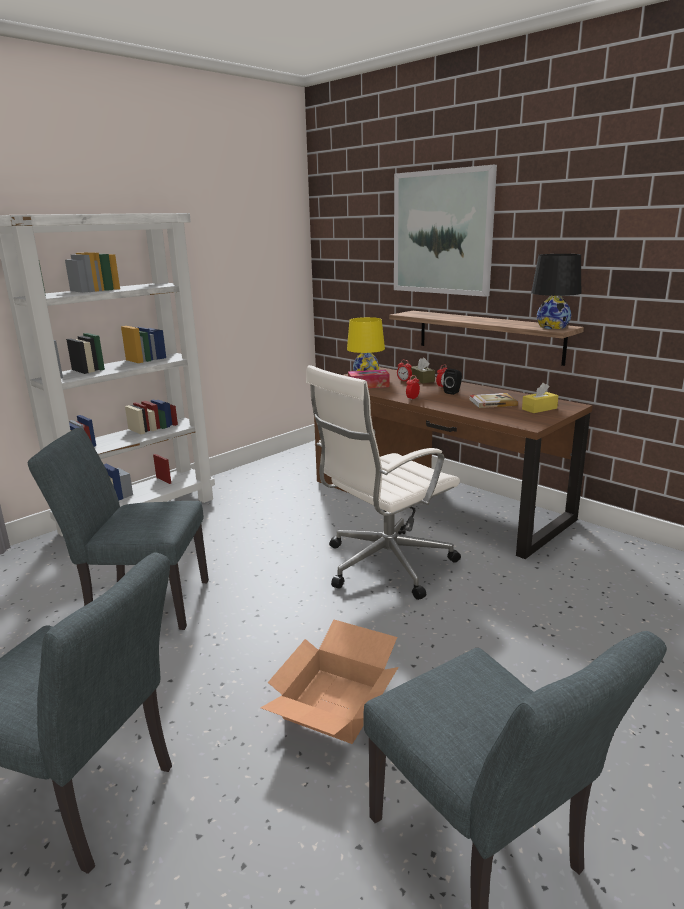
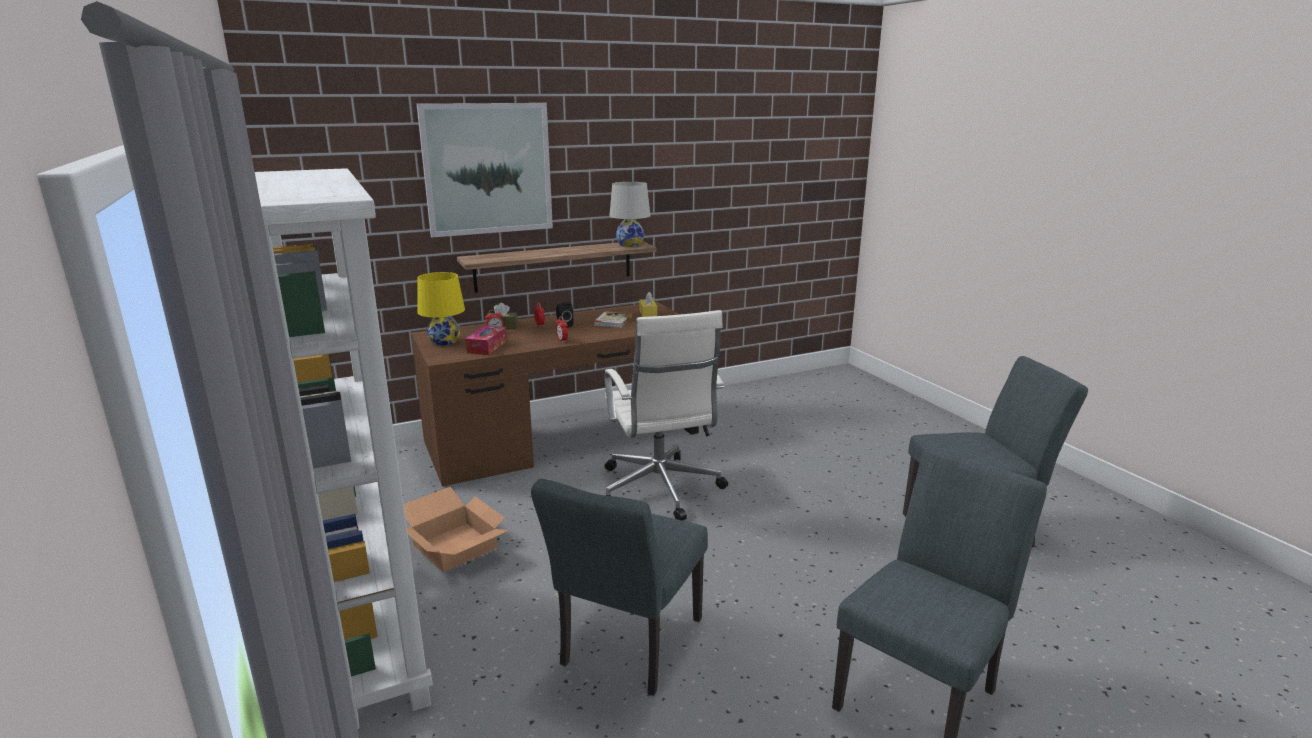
camera: 70 degrees left, 0 degrees up
cardboard box [260,620,399,744] -> cardboard box moved to [404,486,510,572]
black table lamp [531,254,581,329] -> white table lamp [609,182,651,247]

